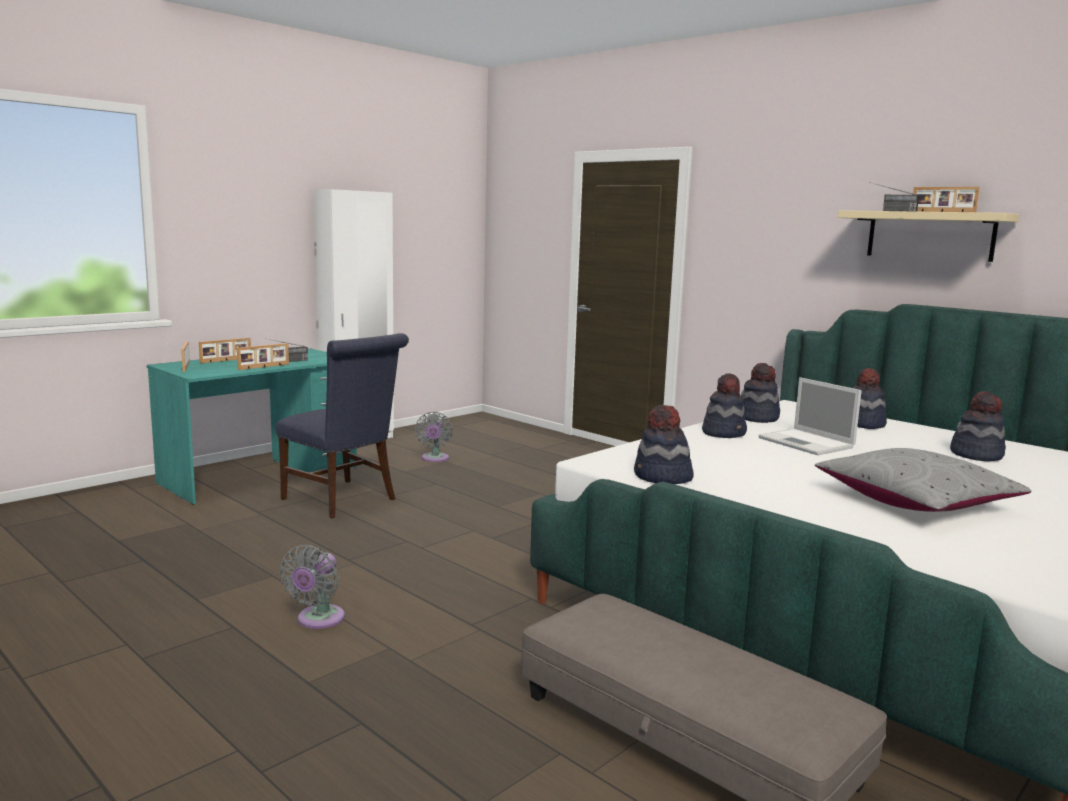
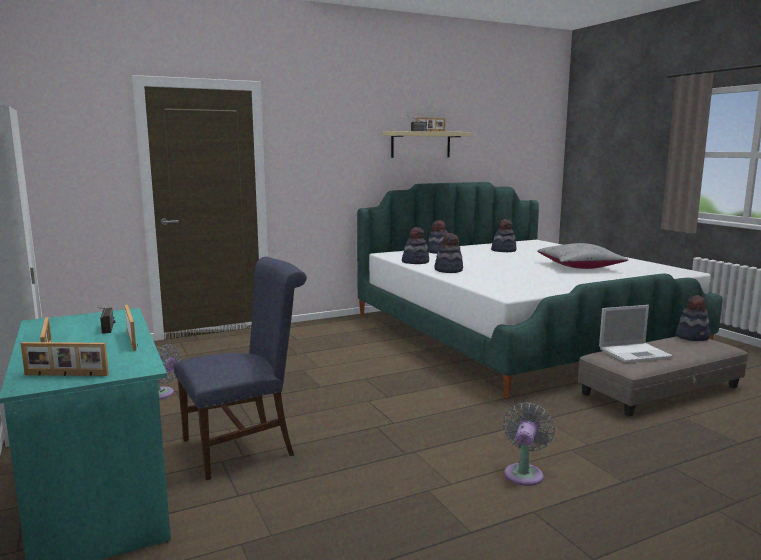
camera: 70 degrees left, 0 degrees up
grey fan [279,545,345,629] -> grey fan turned 105 degrees counterclockwise [503,402,555,486]
hat [634,405,694,484] -> hat moved to [676,295,711,341]
laptop [759,377,862,455] -> laptop moved to [599,305,673,363]

